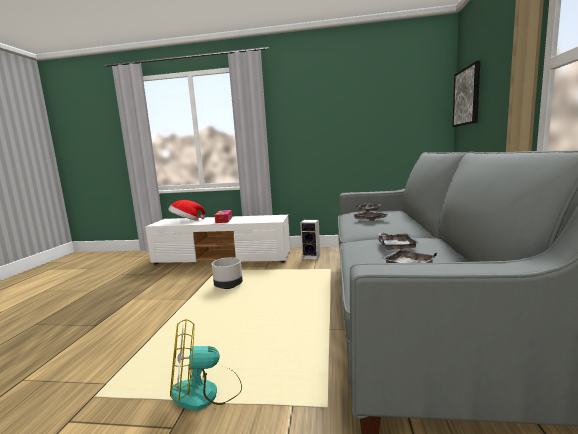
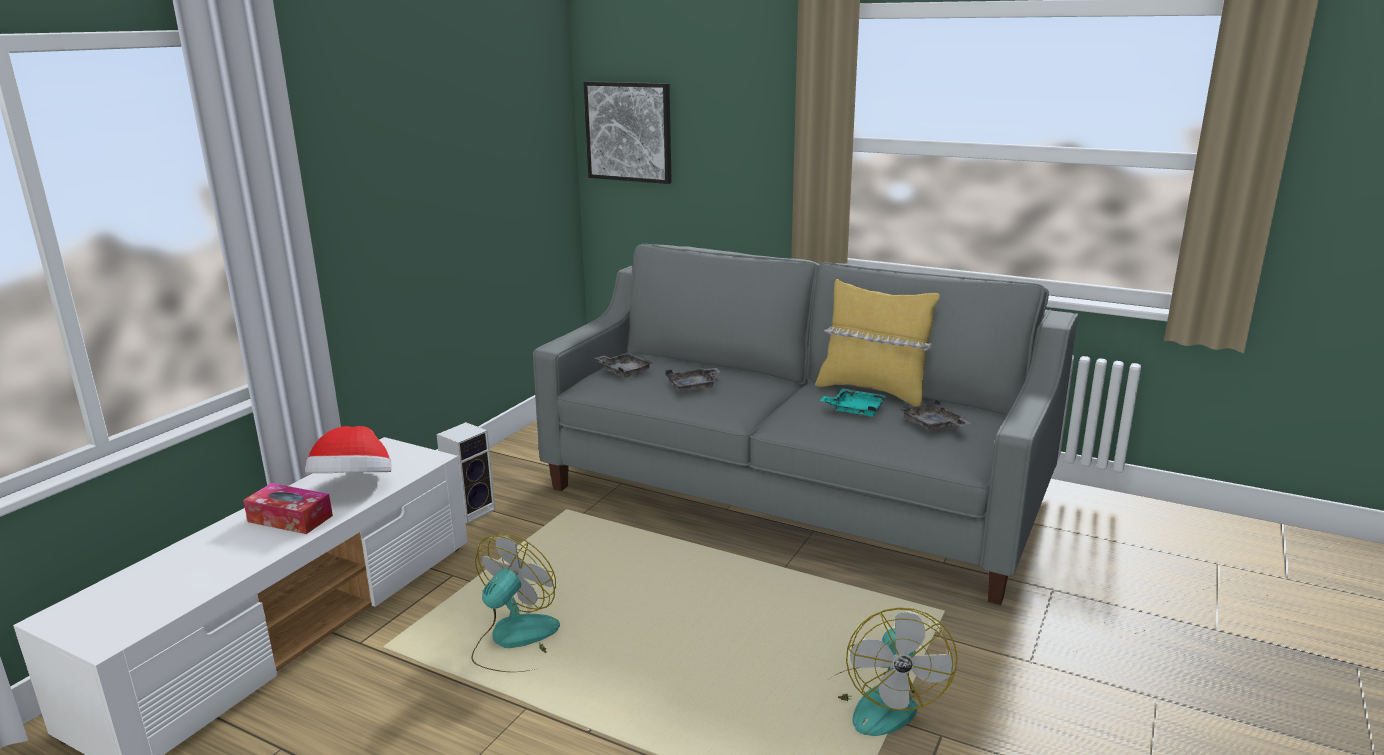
camera: 70 degrees left, 10 degrees up
hat [168,200,205,221] -> hat moved to [305,426,392,473]
grey planter [212,257,243,289] -> fan [472,533,560,672]
grey tray [377,232,419,250] -> turquoise tray [820,388,886,417]
none -> yellow pillow [815,279,940,407]

